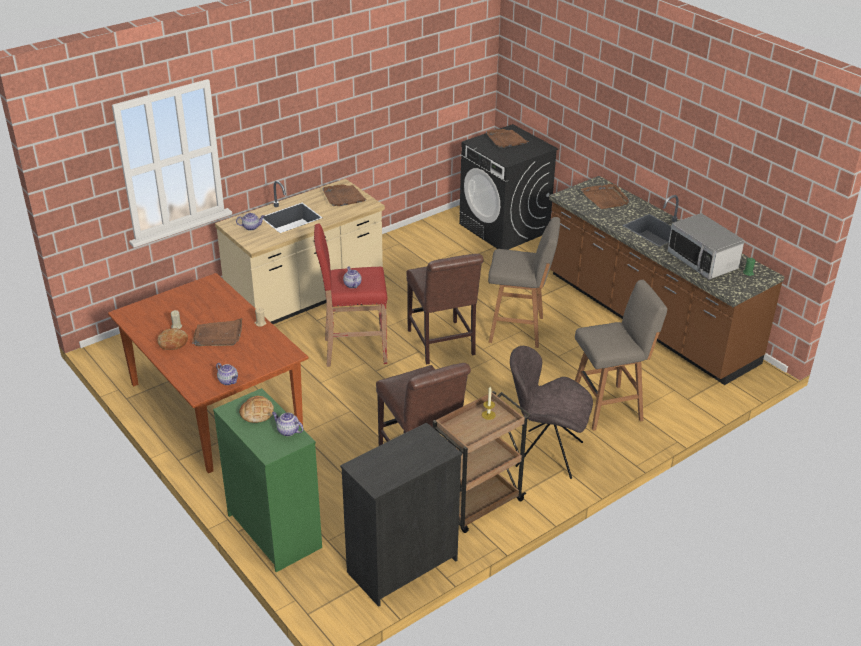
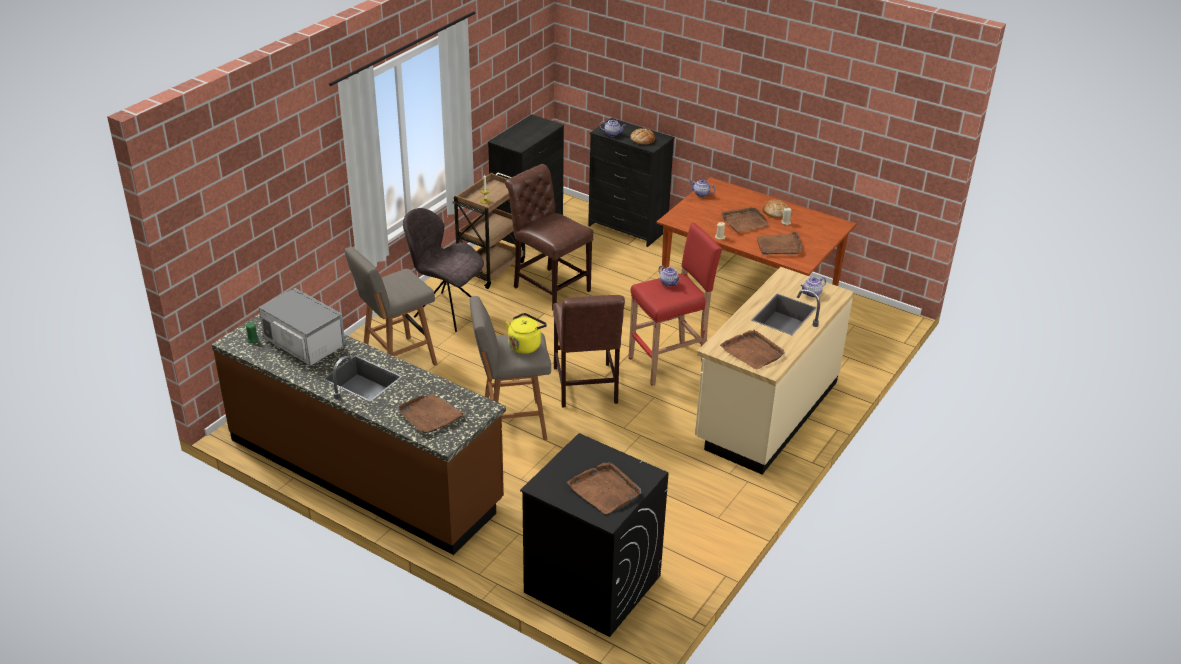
camera: 160 degrees right, 0 degrees up
green dresser [213,388,322,572] -> black dresser [588,118,675,247]
brown chair [406,254,483,364] -> brown chair turned 150 degrees counterclockwise [553,295,625,408]
grey chair [510,346,593,479] -> grey chair turned 150 degrees counterclockwise [403,208,484,332]
none -> yellow kettle [506,313,547,354]
none -> brown tray [757,232,803,255]

